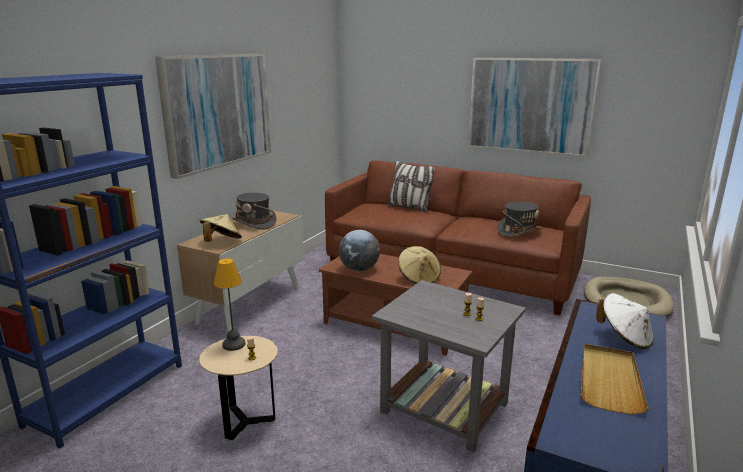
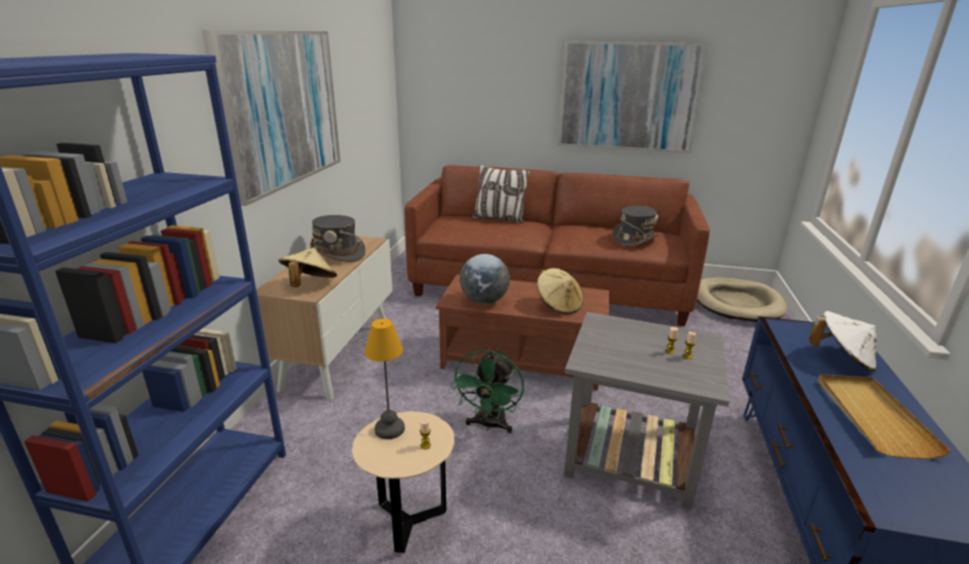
camera: 15 degrees left, 5 degrees up
none -> green fan [450,349,524,433]

